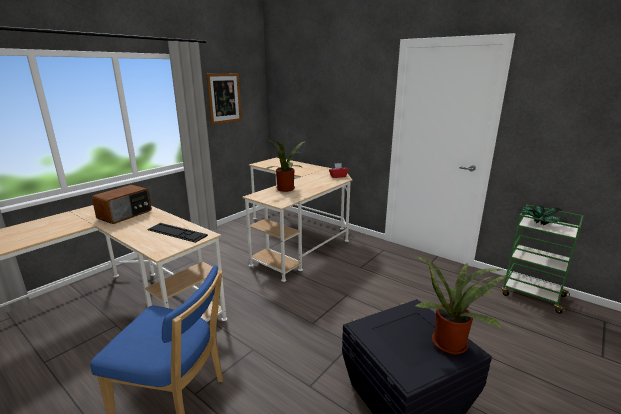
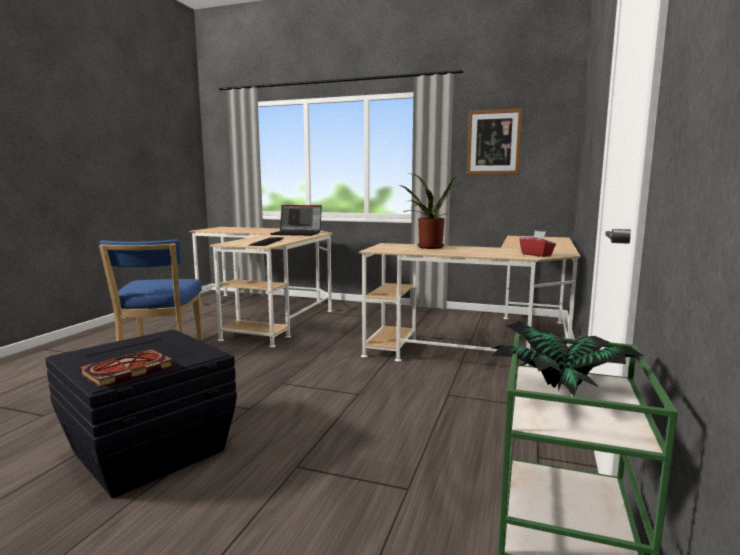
camera: 70 degrees right, 10 degrees down
radio [92,185,152,224] -> laptop [270,205,322,236]
potted plant [415,256,507,355] -> book [78,349,174,388]

